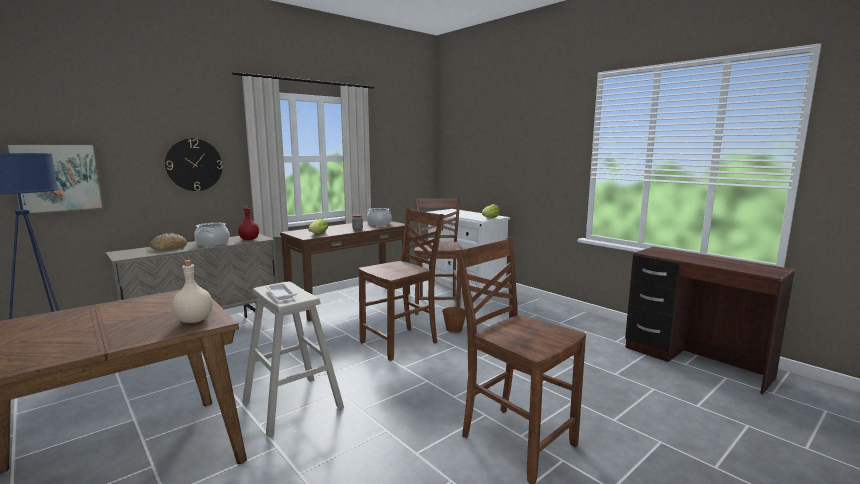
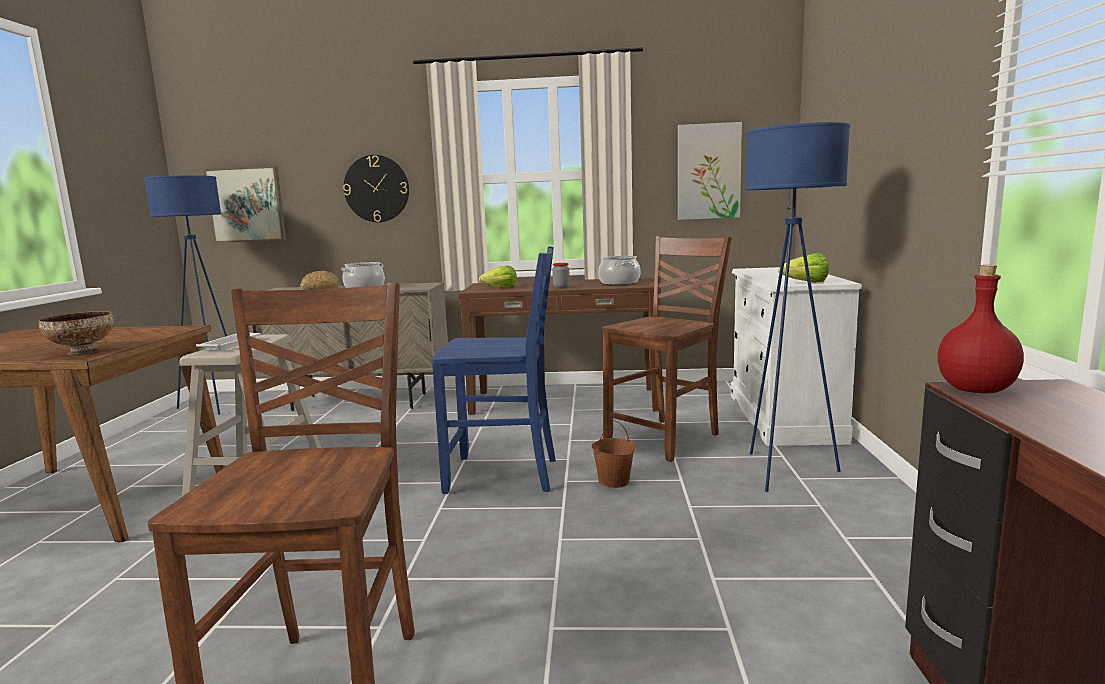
camera: 45 degrees right, 0 degrees up
beige bottle [172,260,213,323] -> bowl [39,311,114,355]
red bottle [238,206,259,240] -> red bottle moved to [937,265,1024,394]
brown chair [358,208,444,361] -> blue chair [432,246,556,494]
none -> picture [678,122,742,220]
none -> blue floor lamp [745,122,850,492]

